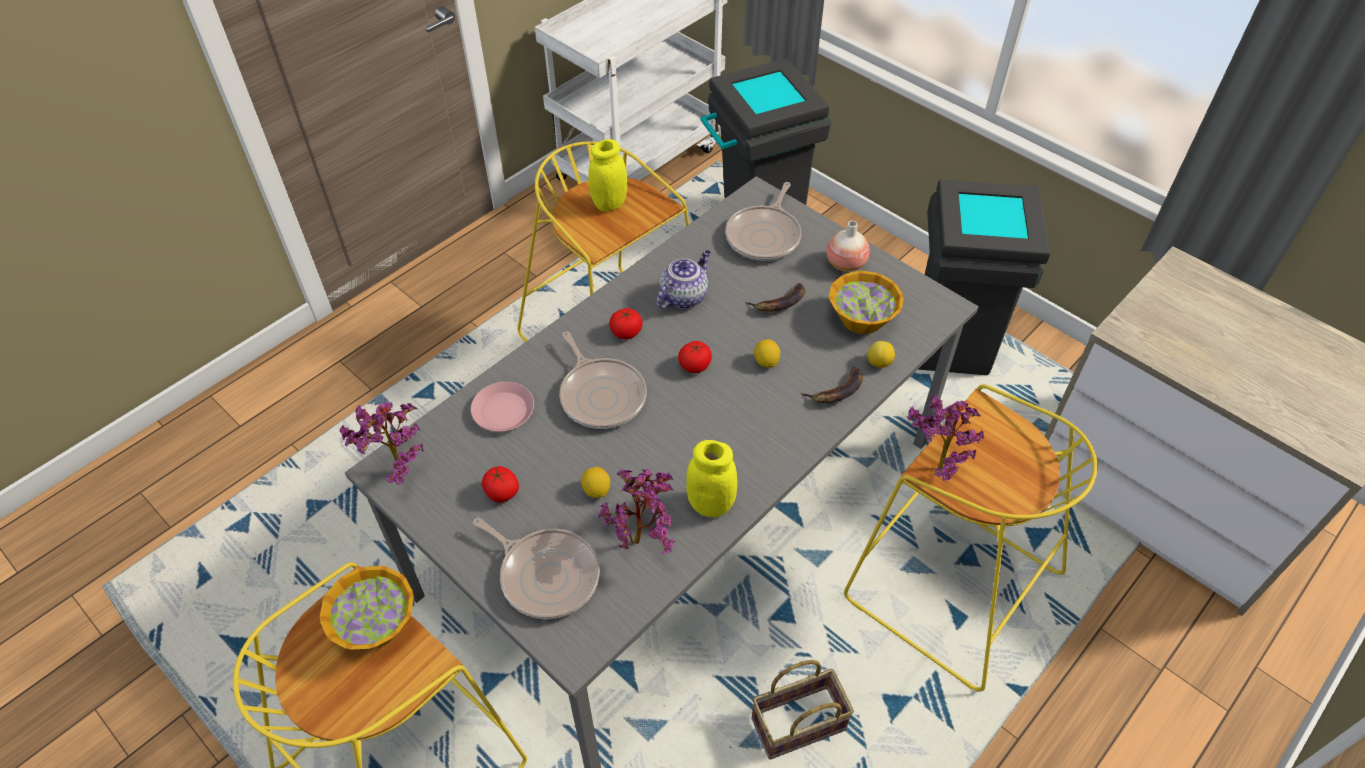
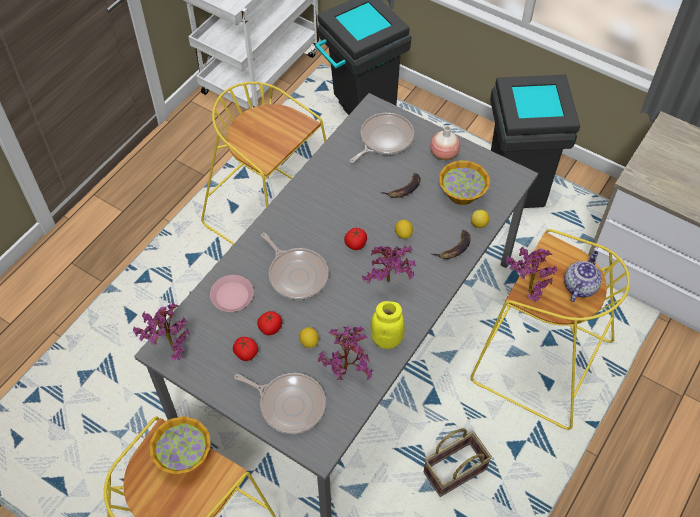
camera: 10 degrees left, 5 degrees up
yellow jar [588,139,627,211] -> none
tomato [609,308,643,340] -> tomato moved to [257,311,282,335]
teapot [656,250,711,309] -> teapot moved to [564,251,602,302]
frying pan [725,182,801,261] -> frying pan turned 150 degrees counterclockwise [350,113,414,163]
none -> potted plant [362,245,416,283]

